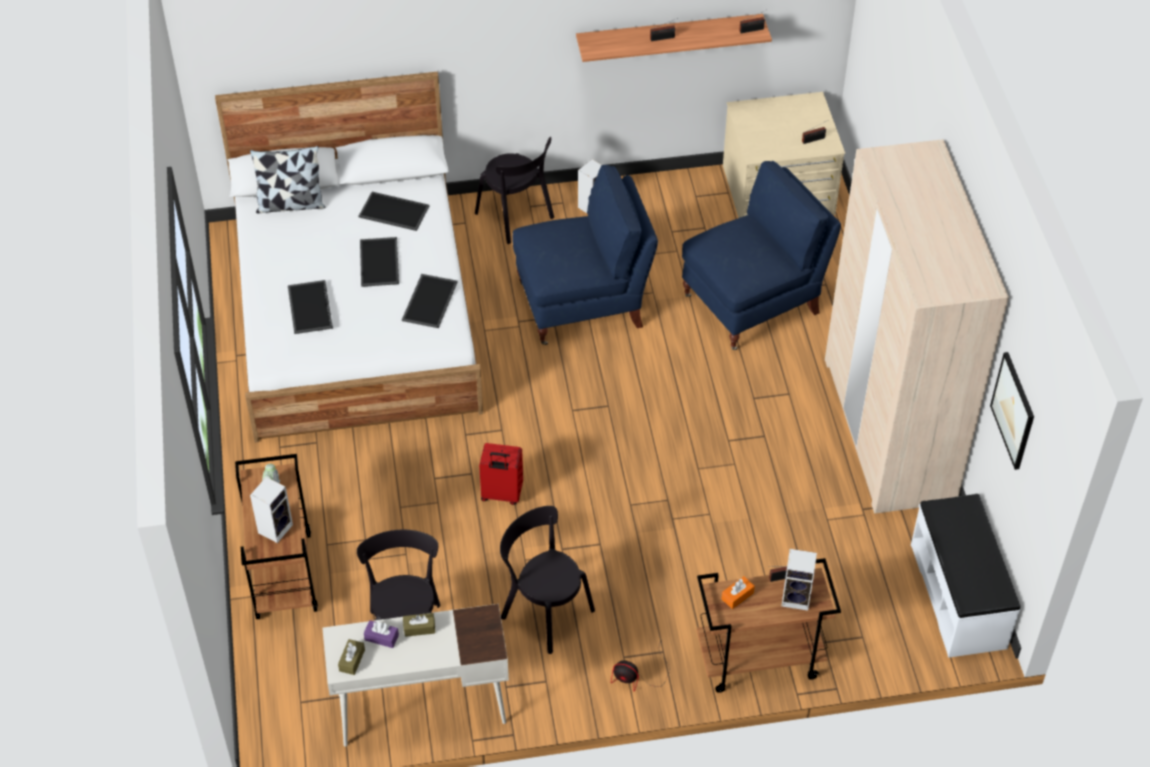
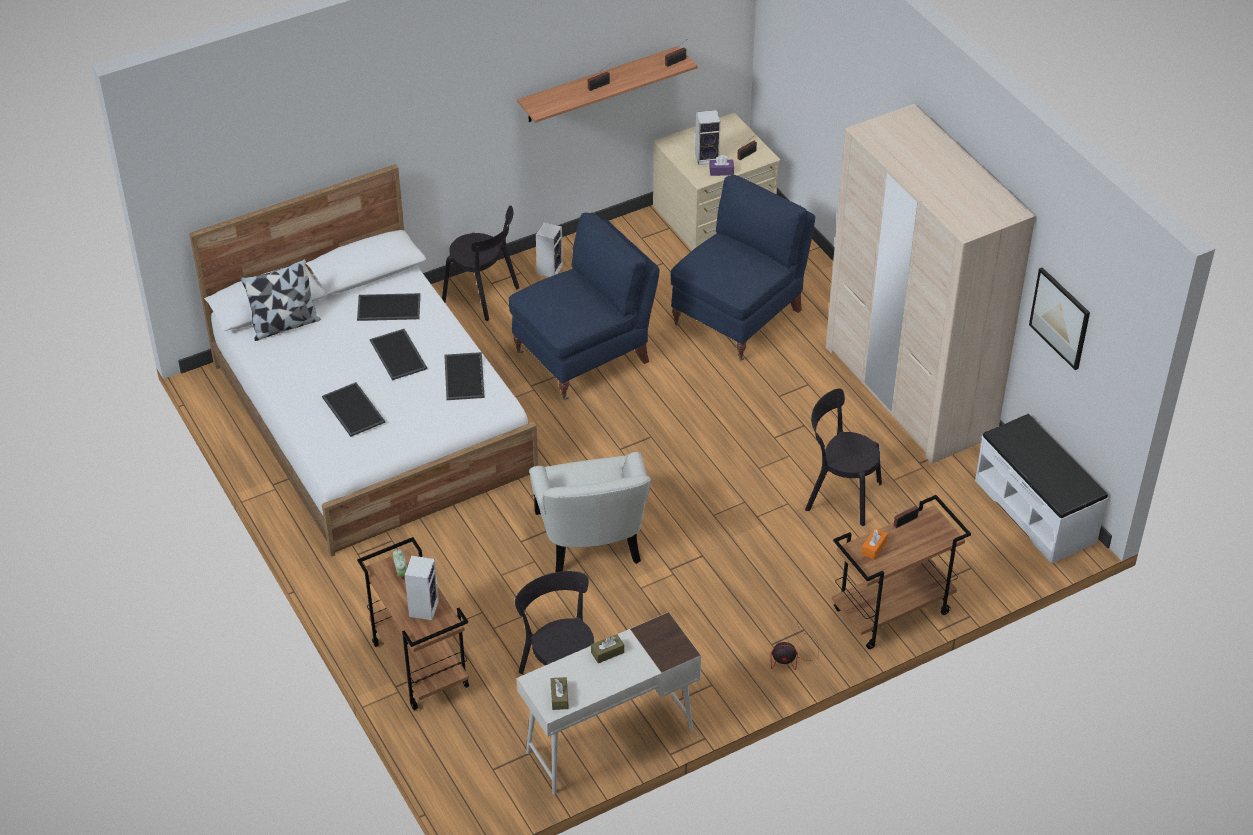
camera: 20 degrees left, 5 degrees down
purple tissue box [364,620,399,648] -> purple tissue box moved to [709,155,734,176]
red suitcase [479,443,523,505] -> white armchair [529,452,651,572]
black chair [500,506,595,654] -> black chair moved to [805,388,882,526]
speaker [781,549,817,611] -> speaker moved to [695,110,721,165]

